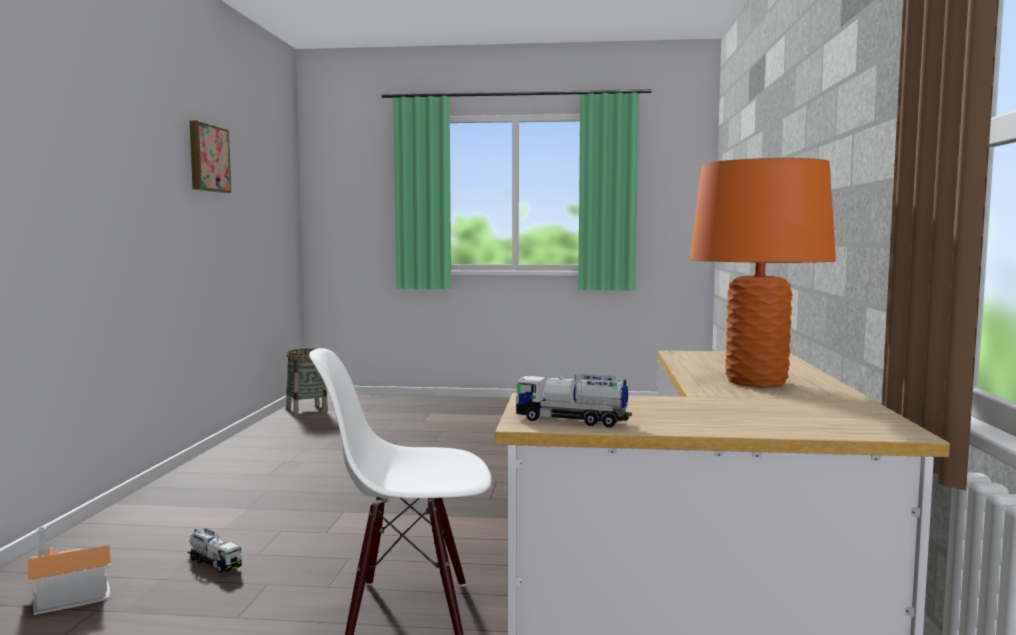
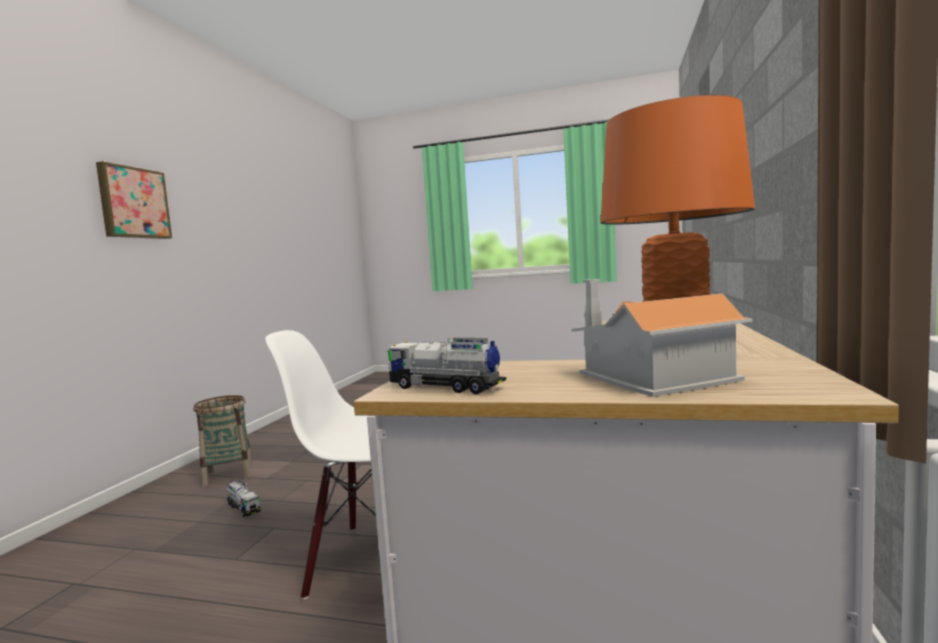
camera: 10 degrees right, 0 degrees up
toy house [27,527,111,615] -> toy house moved to [571,279,753,397]
picture [190,121,231,193] -> picture moved to [96,161,172,239]
basket [286,349,328,415] -> basket moved to [194,395,253,487]

